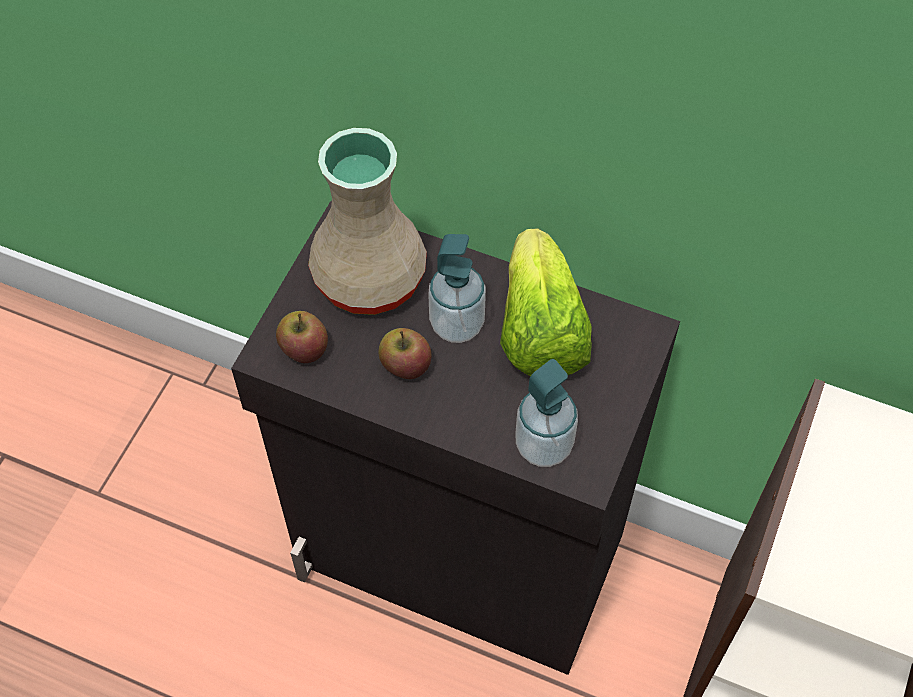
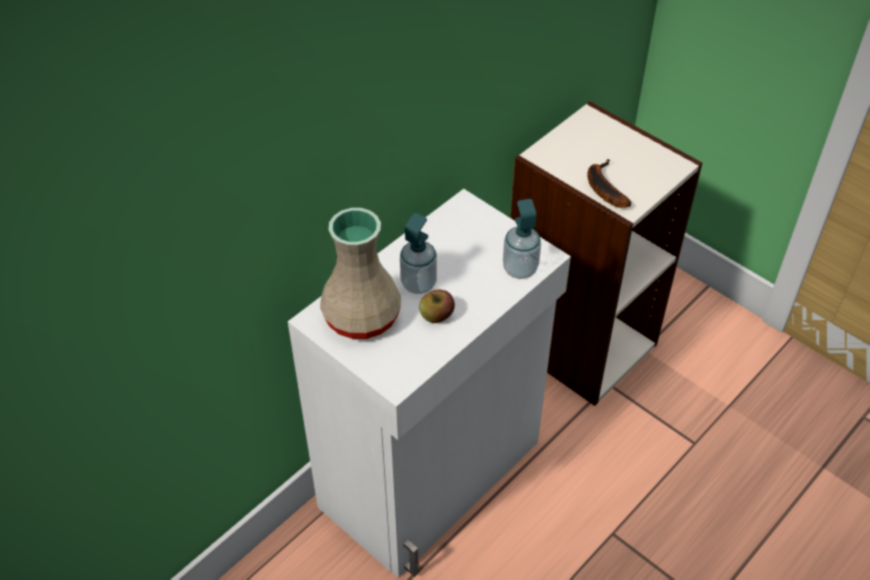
camera: 70 degrees left, 10 degrees down
black cabinet [231,201,680,675] -> white cabinet [288,189,571,578]
apple [276,311,328,363] -> none
lettuce [500,228,592,376] -> none
none -> banana [587,159,631,208]

